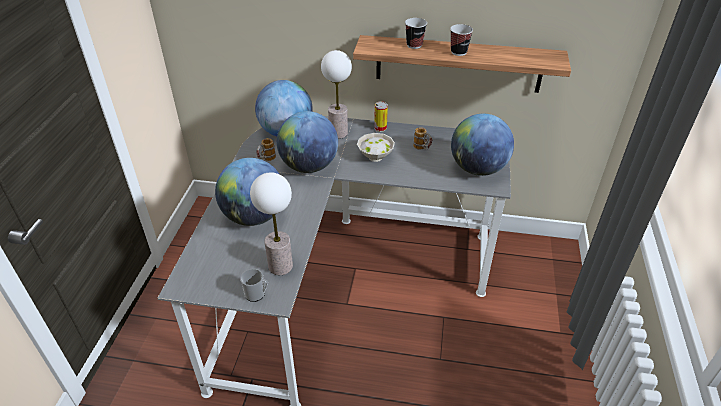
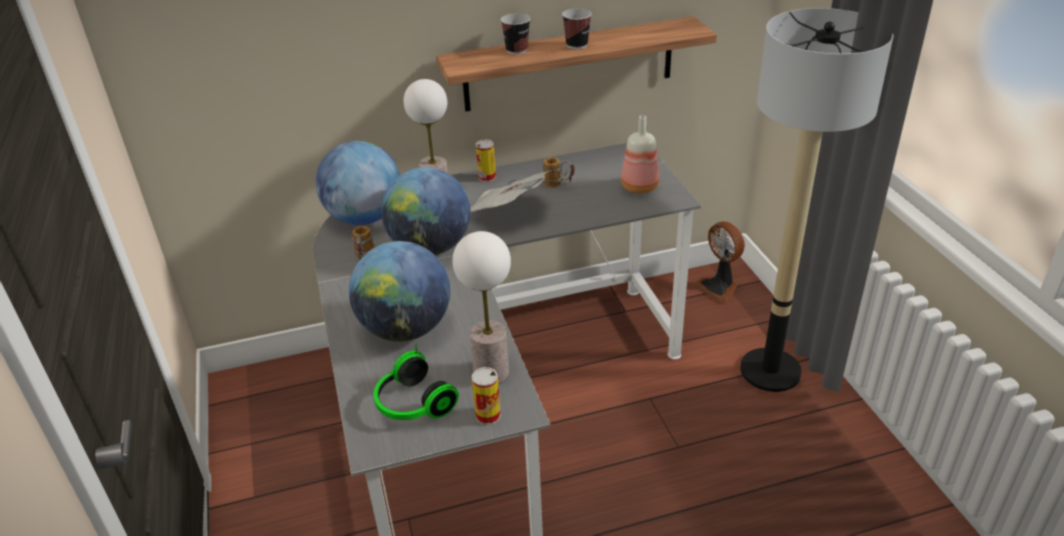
camera: 25 degrees left, 5 degrees down
mug [240,269,268,302] -> can [472,367,501,425]
white bowl [357,133,395,162] -> newspaper [470,171,549,212]
globe [451,114,514,176] -> bottle [621,115,659,194]
none -> headphones [373,344,459,420]
none -> fan [694,221,745,303]
none -> floor lamp [740,8,894,392]

